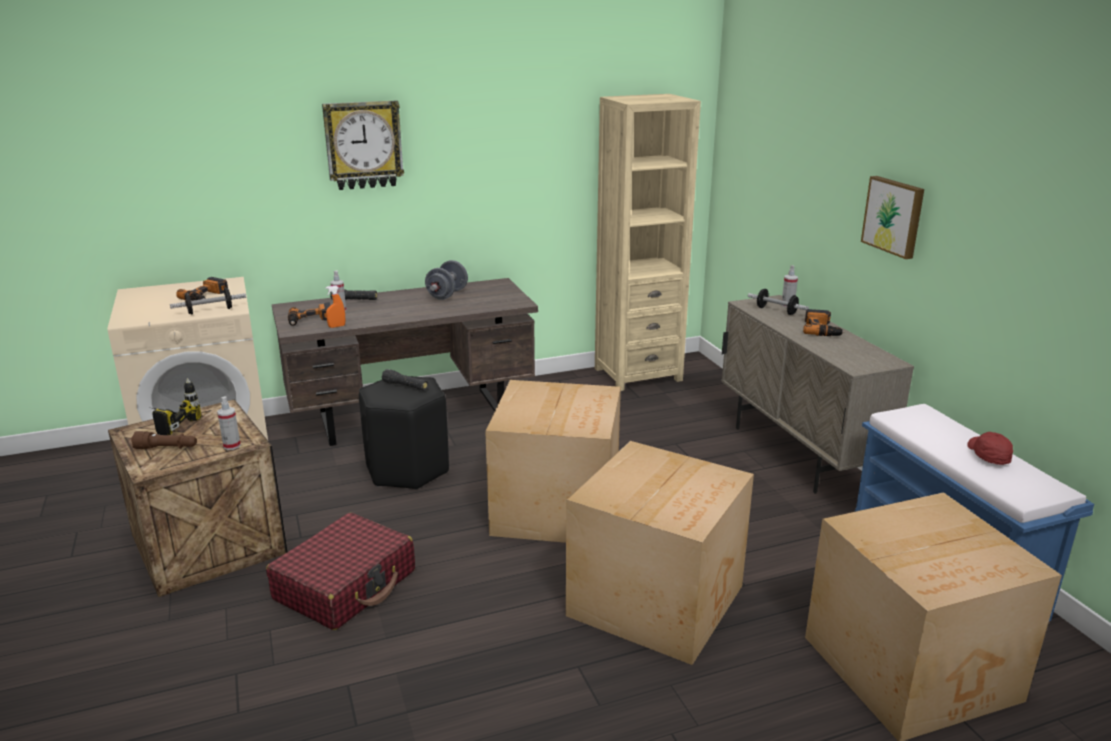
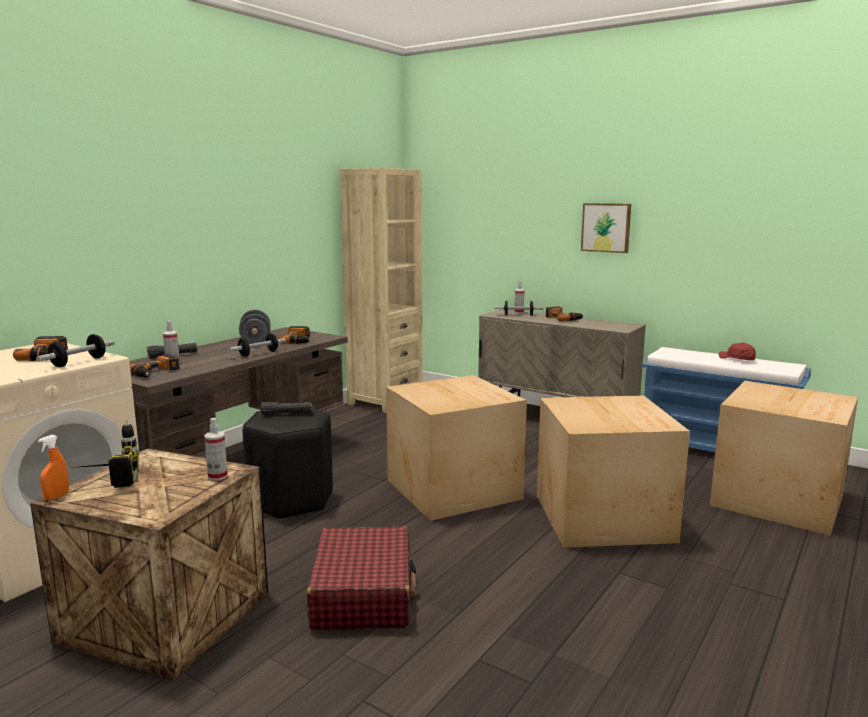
camera: 35 degrees left, 10 degrees down
brown flashlight [131,431,197,449] -> none
wall clock [322,101,404,190] -> none
orange spray bottle [325,285,345,328] -> orange spray bottle moved to [38,435,69,500]
none -> dumbbell [229,333,286,357]
none -> power drill [278,326,311,344]

